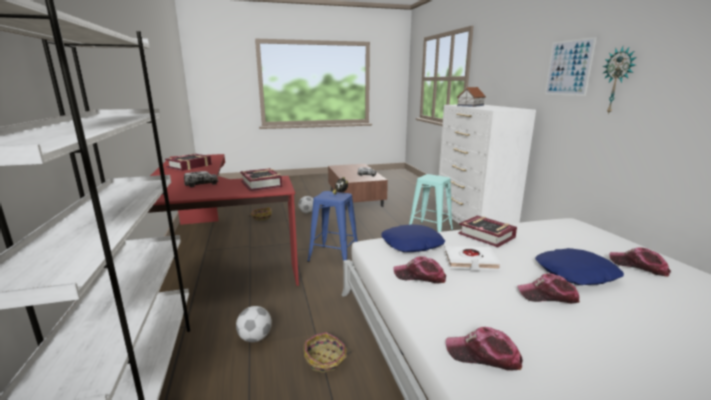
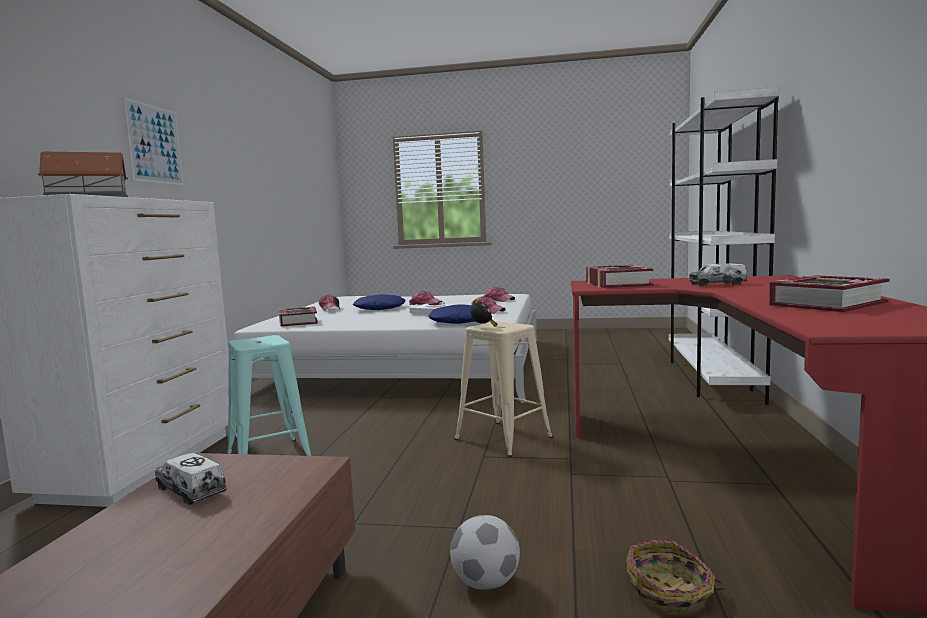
camera: 155 degrees left, 10 degrees down
football [236,306,272,342] -> none
basket [303,332,352,373] -> none
blue stool [307,191,358,262] -> beige stool [455,321,553,457]
book [458,215,517,247] -> book moved to [279,307,318,327]
wall clock [602,46,637,115] -> none

